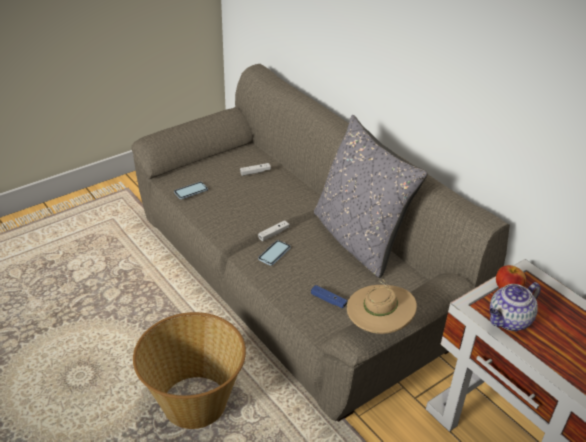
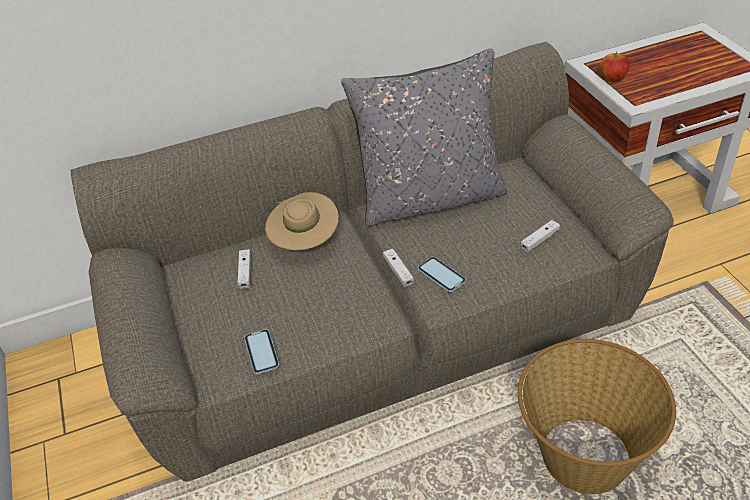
camera: 70 degrees left, 5 degrees up
blue game controller [311,285,347,308] -> white game controller [521,220,560,252]
beige hat [347,279,417,334] -> beige hat moved to [265,192,339,250]
teapot [490,282,541,331] -> none

